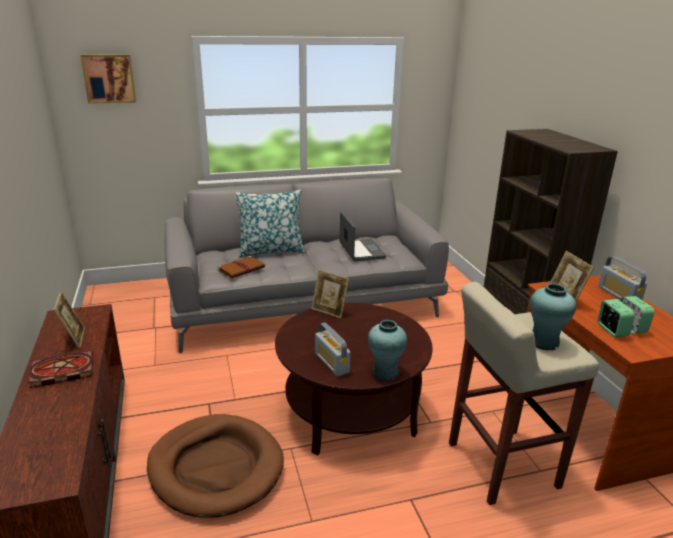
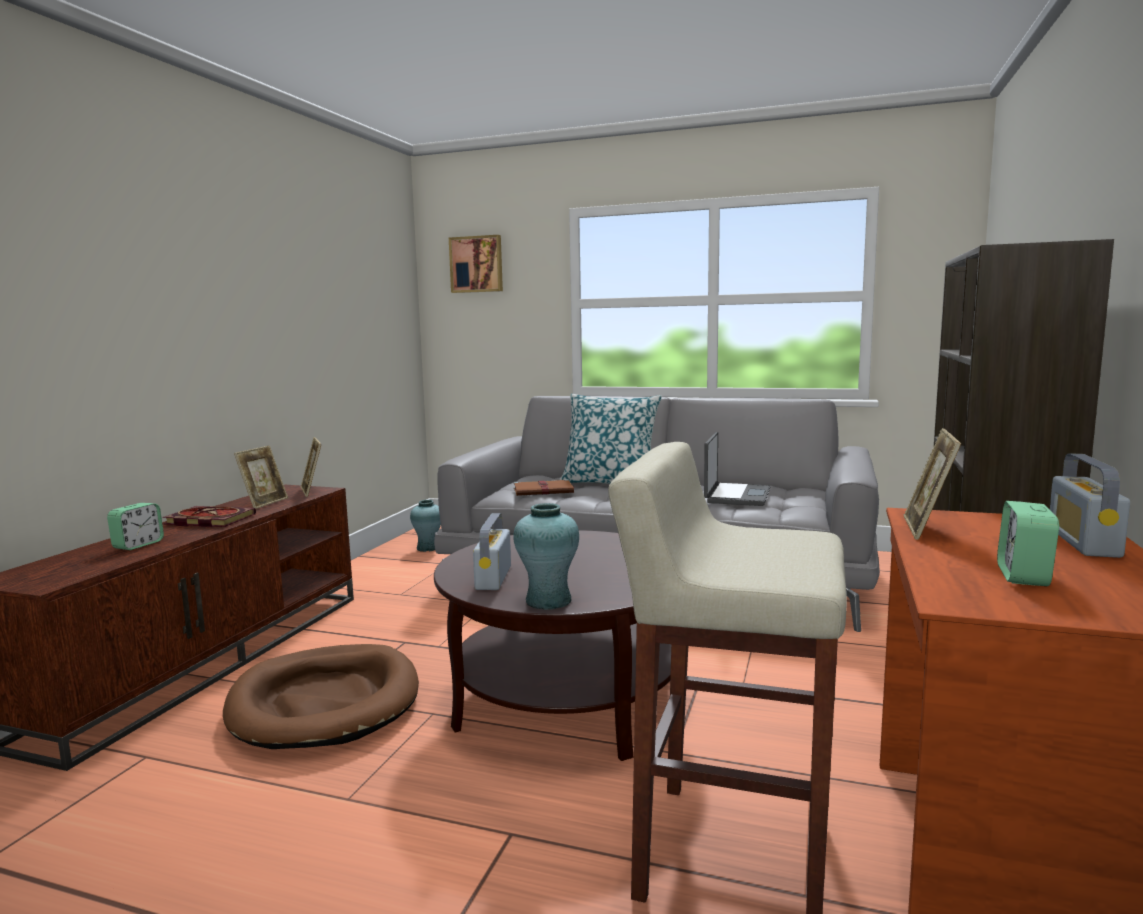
camera: 35 degrees right, 15 degrees down
picture frame [311,270,349,318] -> picture frame moved to [300,437,321,497]
turquoise vase [530,283,576,350] -> turquoise vase moved to [410,500,441,552]
alarm clock [598,299,635,338] -> alarm clock moved to [107,503,164,550]

